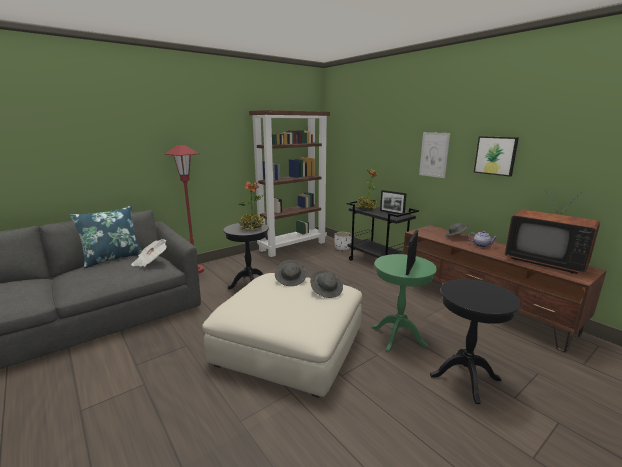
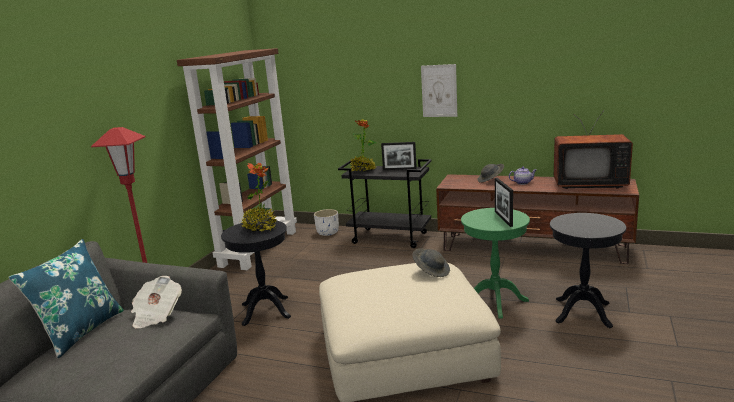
camera: 30 degrees left, 0 degrees up
grey hat [275,260,307,286] -> none
picture [474,136,519,176] -> none

